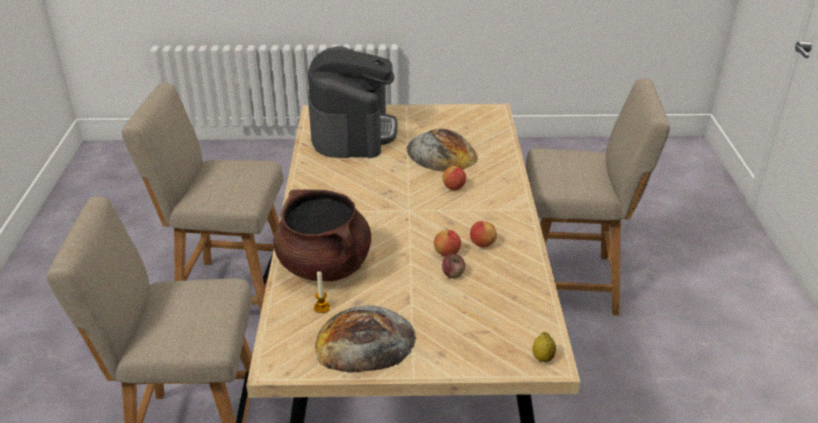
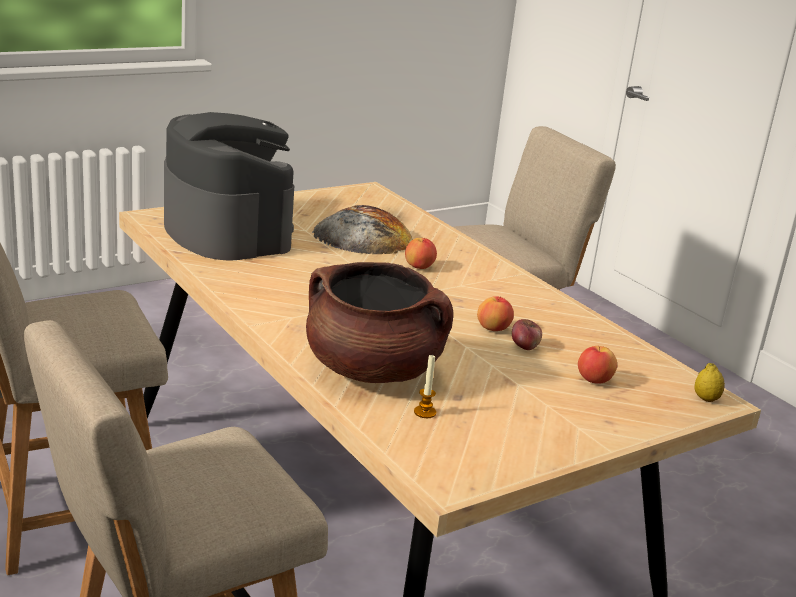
camera: 35 degrees left, 10 degrees down
bread [315,305,416,373] -> none
apple [470,221,497,247] -> apple moved to [578,346,617,384]

